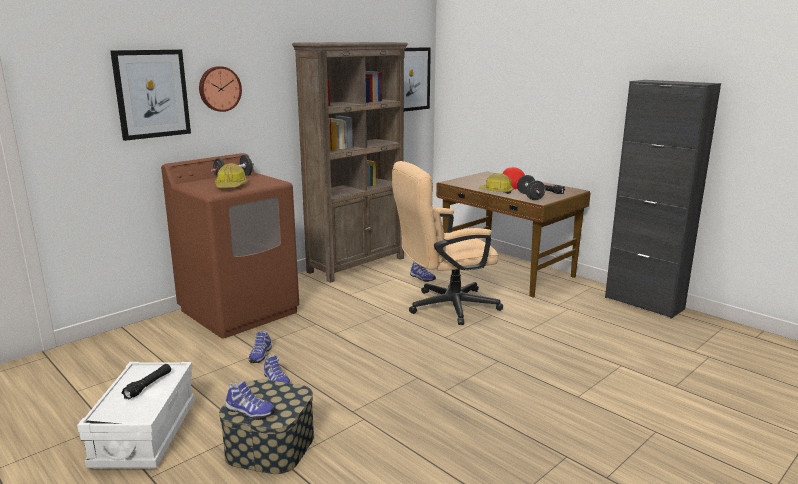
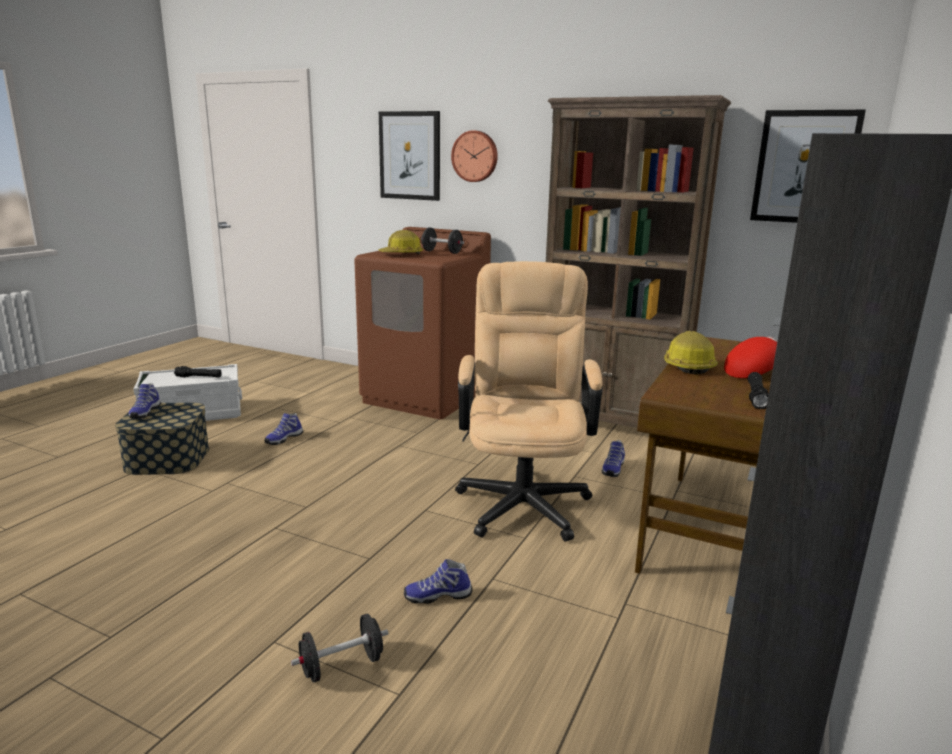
camera: 70 degrees right, 0 degrees up
shoe [249,330,272,363] -> shoe moved to [404,559,472,604]
beige office chair [392,161,503,325] -> beige office chair turned 45 degrees clockwise [455,261,603,541]
black dumbbell [517,175,545,200] -> black dumbbell moved to [291,614,388,683]

